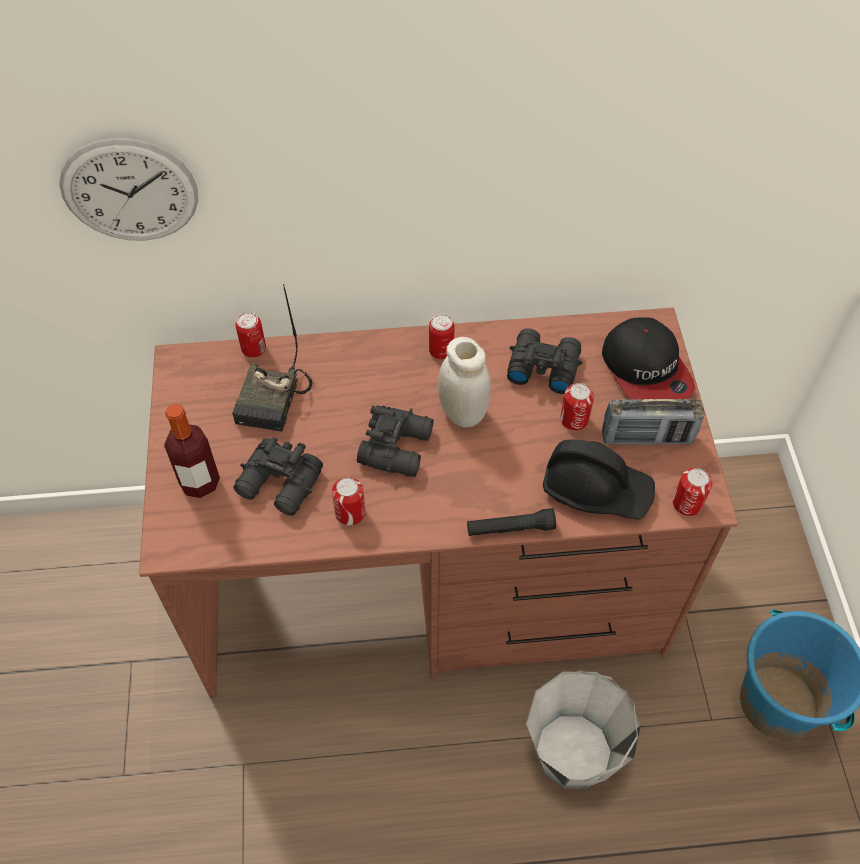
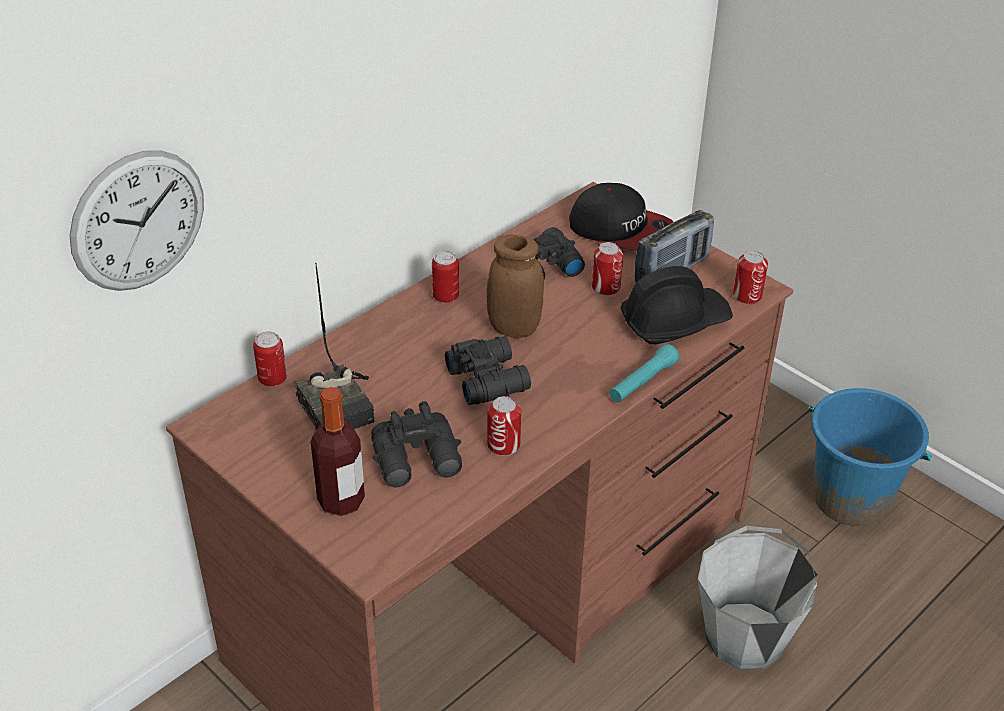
camera: 40 degrees left, 15 degrees down
white jar [438,337,491,427] -> brown jar [487,234,544,338]
black flashlight [467,508,556,536] -> turquoise flashlight [609,344,679,403]

